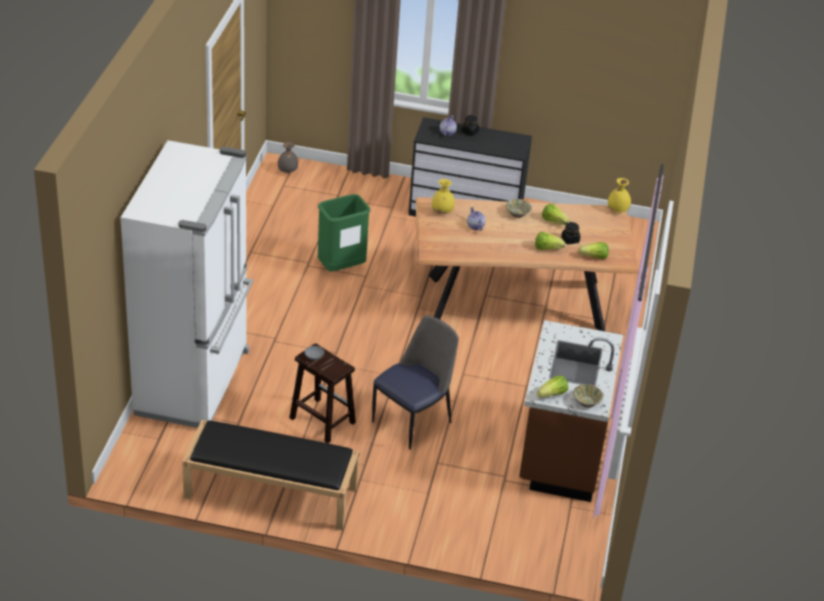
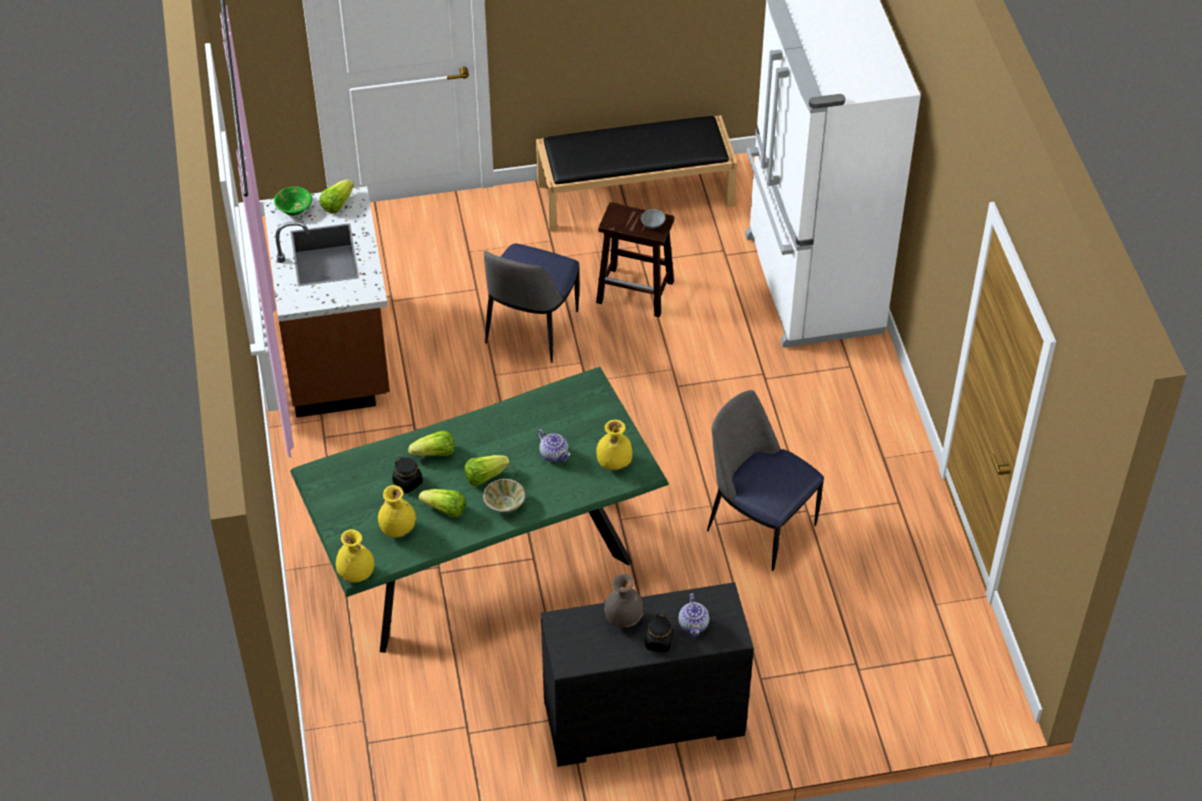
camera: 160 degrees right, 10 degrees up
grey vase [278,142,298,173] -> grey vase moved to [604,574,644,627]
green trash can [318,194,370,271] -> chair [707,390,824,571]
brown dining table [416,197,639,332] -> green dining table [290,367,669,653]
beige bowl [573,384,604,408] -> green bowl [274,187,312,216]
lettuce [579,242,609,259] -> lettuce moved to [464,455,510,486]
none -> yellow vase [378,485,417,538]

